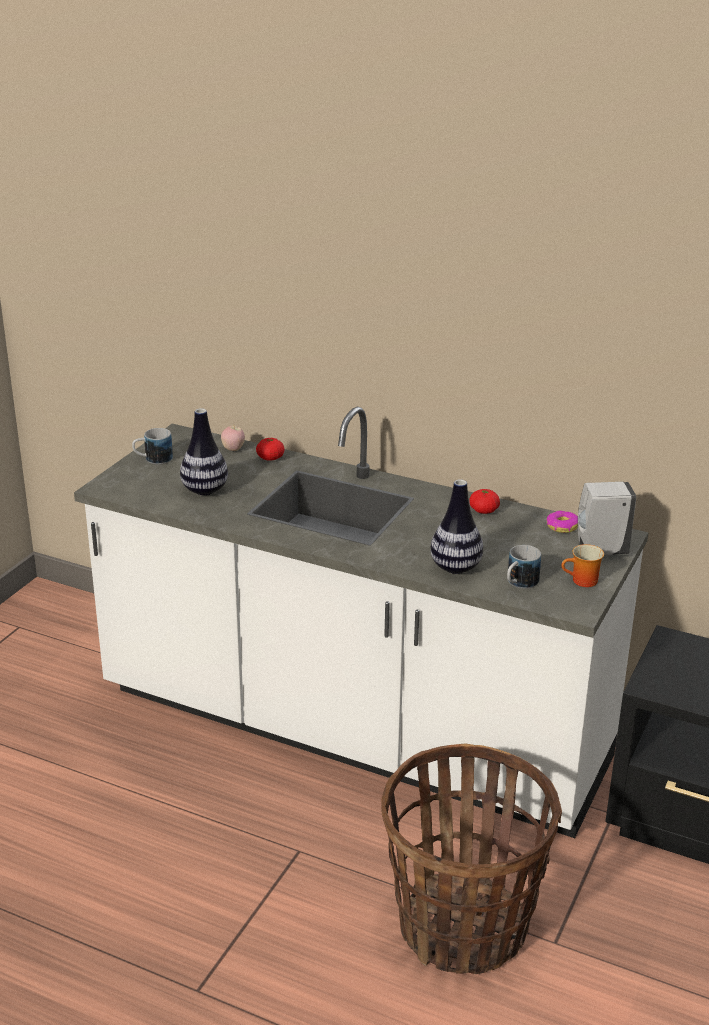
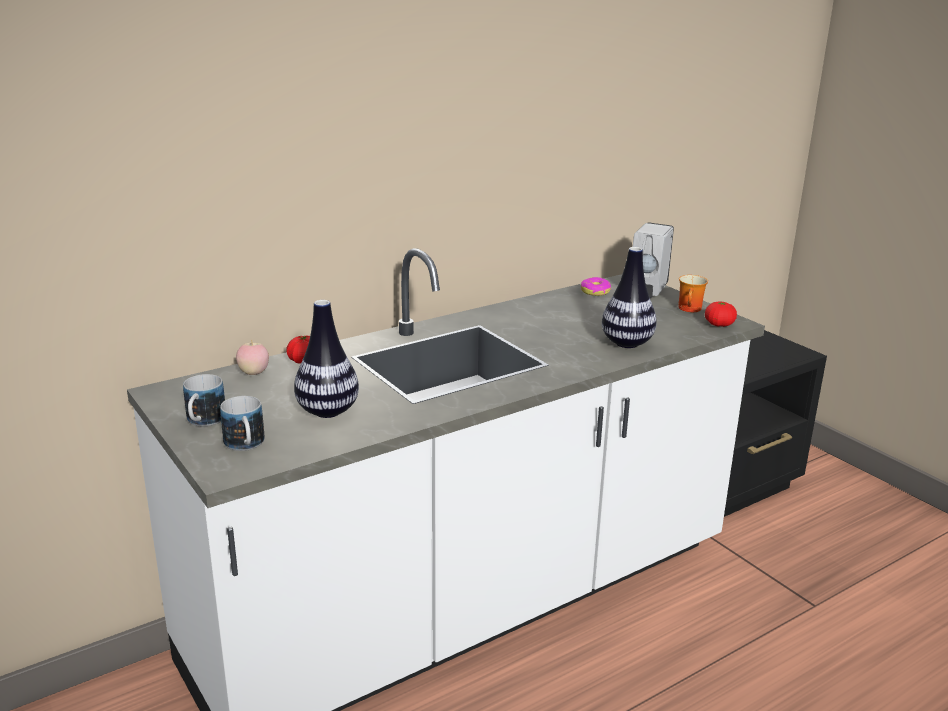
camera: 60 degrees left, 5 degrees down
basket [381,744,562,974] -> none
tomato [469,489,500,514] -> tomato moved to [705,302,737,327]
mug [507,545,541,589] -> mug moved to [220,396,265,451]

